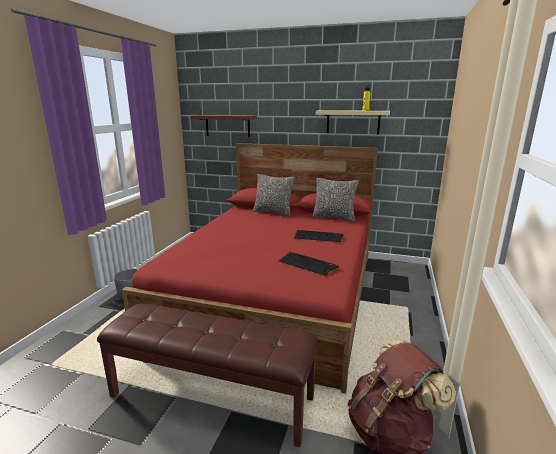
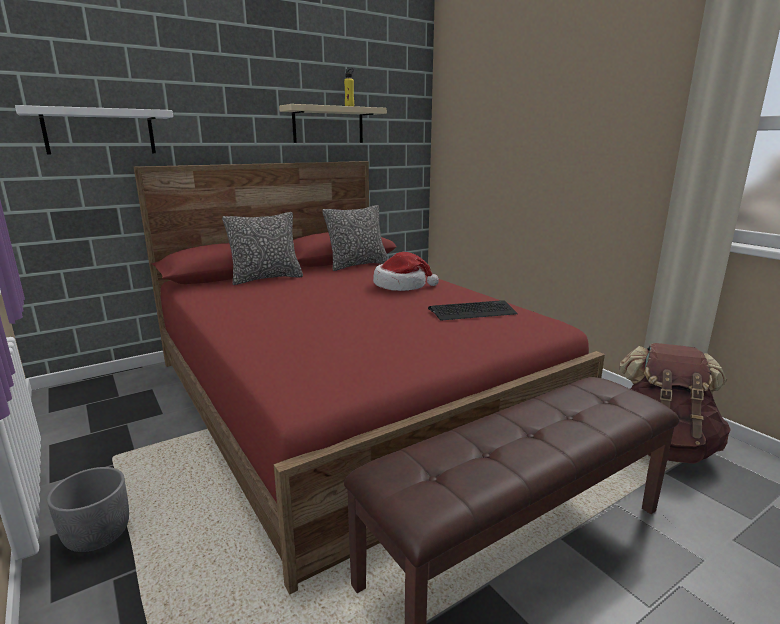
camera: 50 degrees left, 0 degrees up
brown shelf [191,115,257,137] -> white shelf [15,105,173,155]
keyboard [294,230,343,242] -> hat [373,252,439,291]

